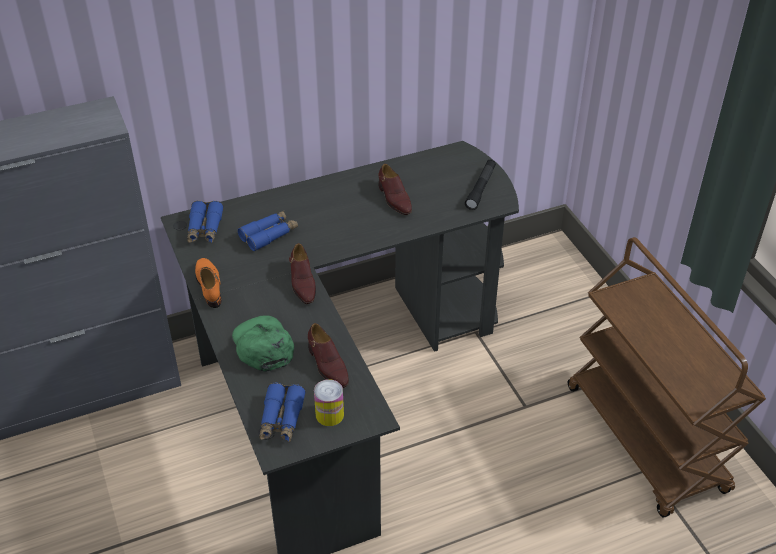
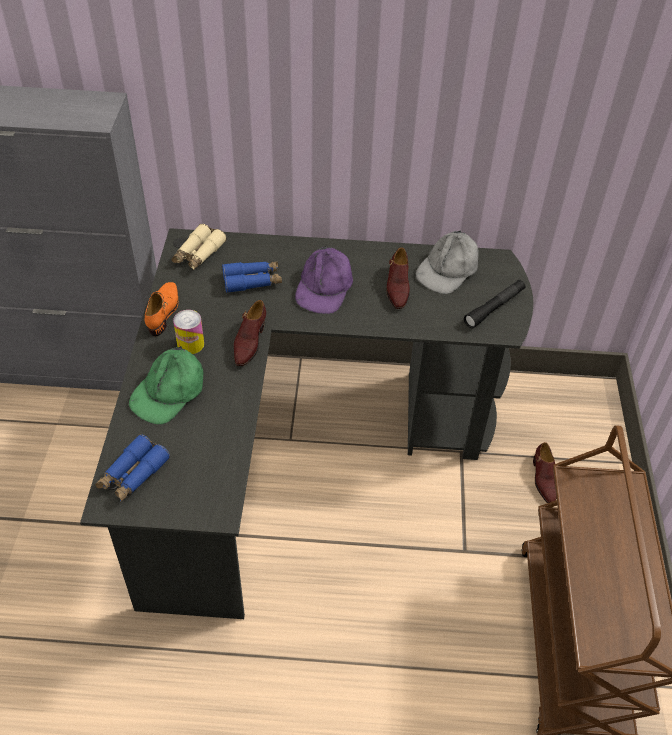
camera: 25 degrees right, 5 degrees up
blue binoculars [187,201,224,243] -> beige binoculars [172,224,227,270]
green cap [232,316,294,372] -> green cap turned 150 degrees counterclockwise [129,346,203,425]
brown shoe [308,323,349,388] -> brown shoe moved to [533,442,556,503]
can [314,379,344,426] -> can moved to [173,310,204,354]
none -> purple cap [295,246,353,314]
none -> grey cap [416,230,479,294]

